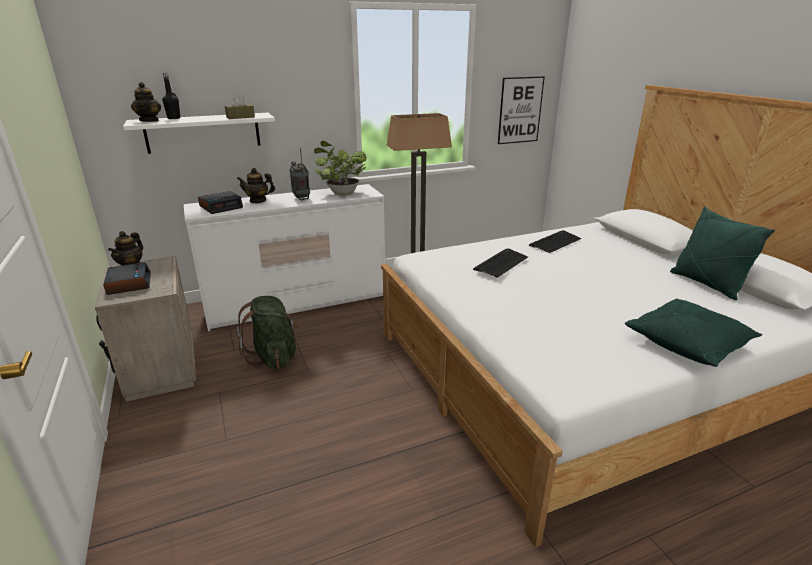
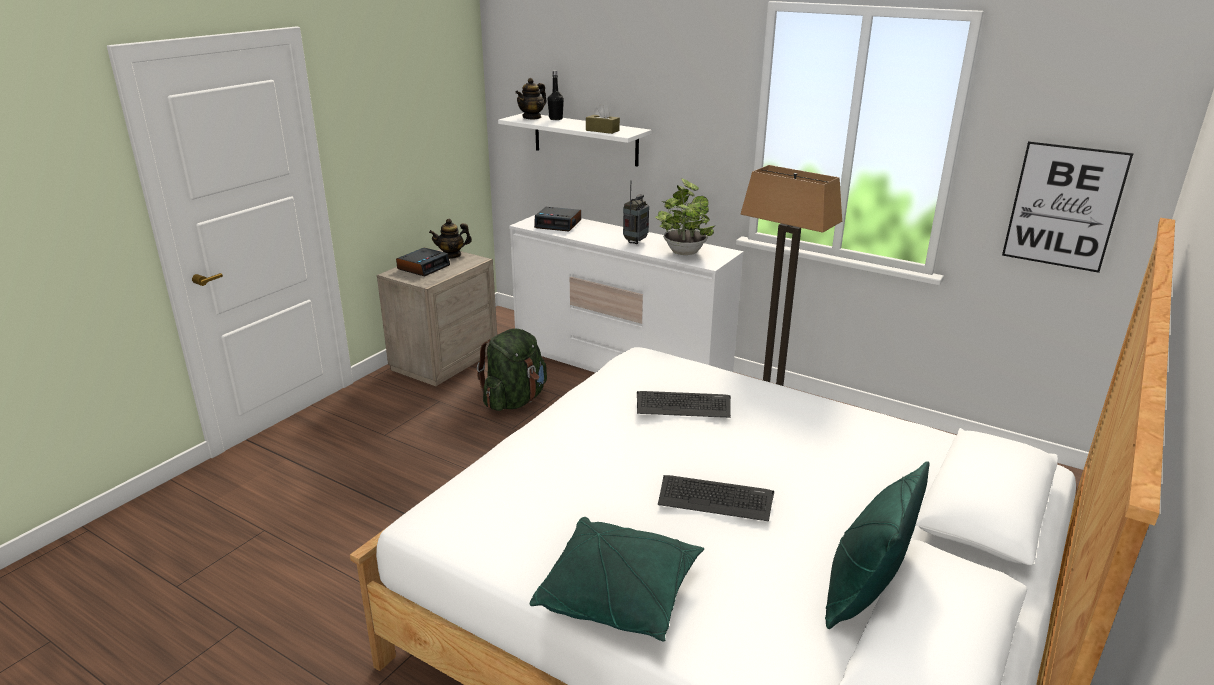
camera: 55 degrees right, 0 degrees up
teapot [237,168,275,203] -> none
keyboard [529,230,581,253] -> keyboard moved to [658,475,774,522]

